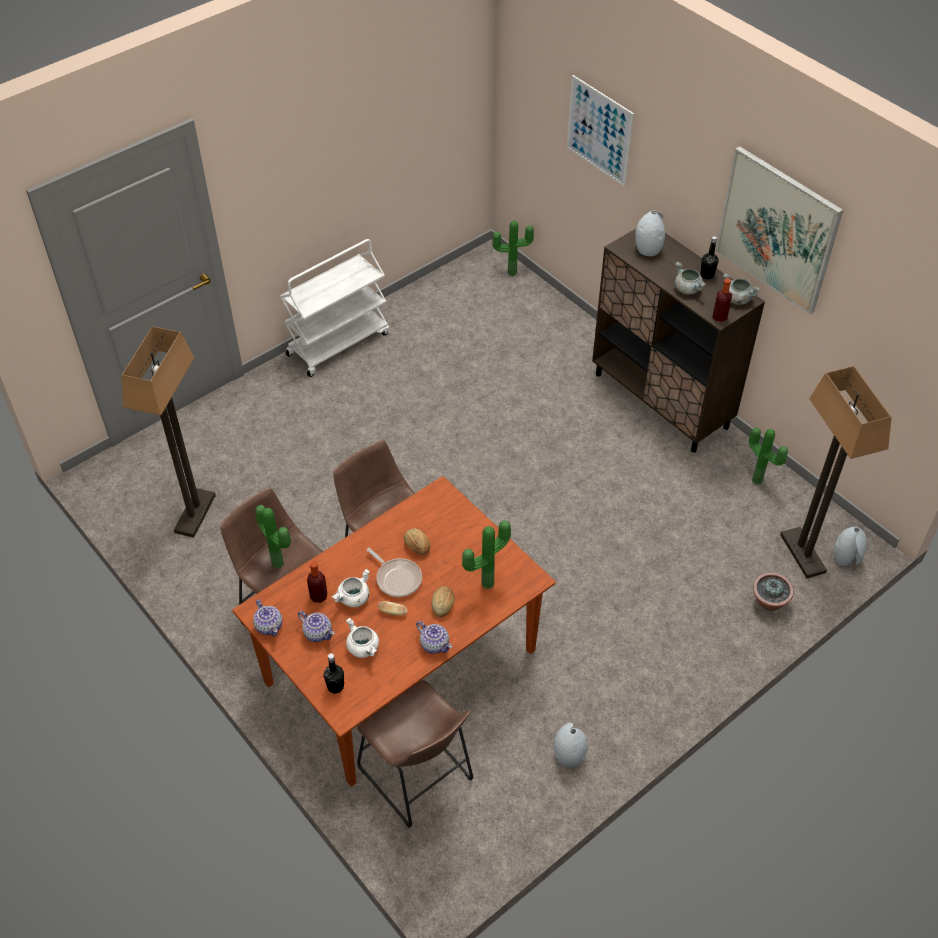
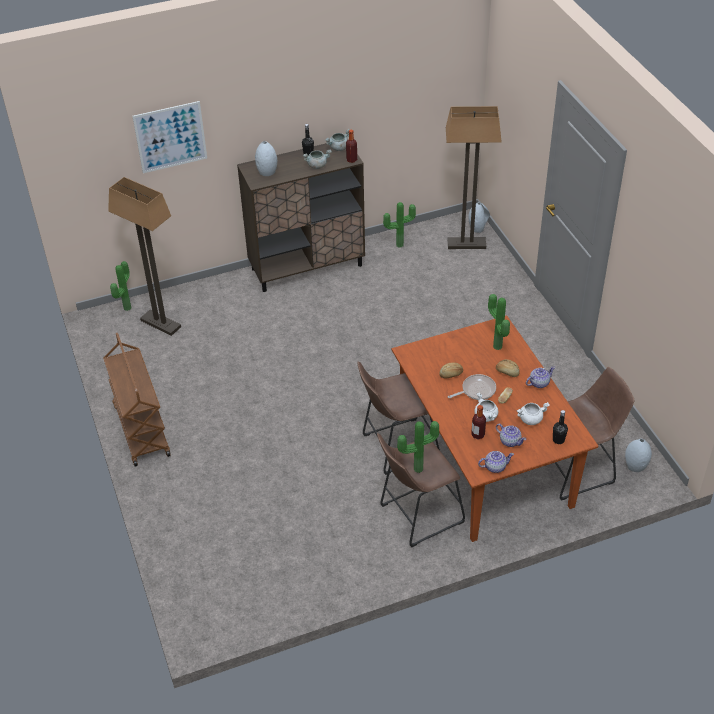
camera: 70 degrees left, 5 degrees down
floor lamp [121,326,216,537] -> floor lamp moved to [108,177,181,336]
white cart [280,239,389,377] -> brown cart [103,333,171,467]
teapot [298,611,335,642] -> teapot turned 75 degrees clockwise [496,424,526,447]
grey vase [554,723,588,768] -> grey vase moved to [625,439,652,472]
picture [715,146,843,315] -> none
potted plant [753,573,794,611] -> none

